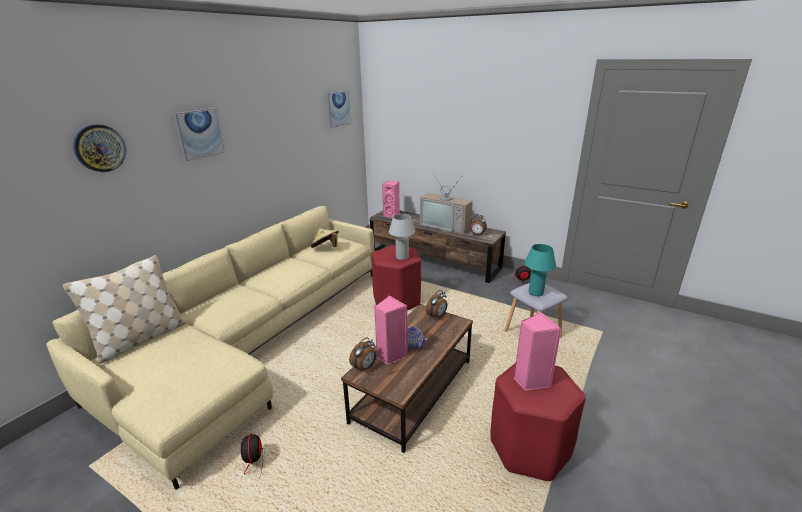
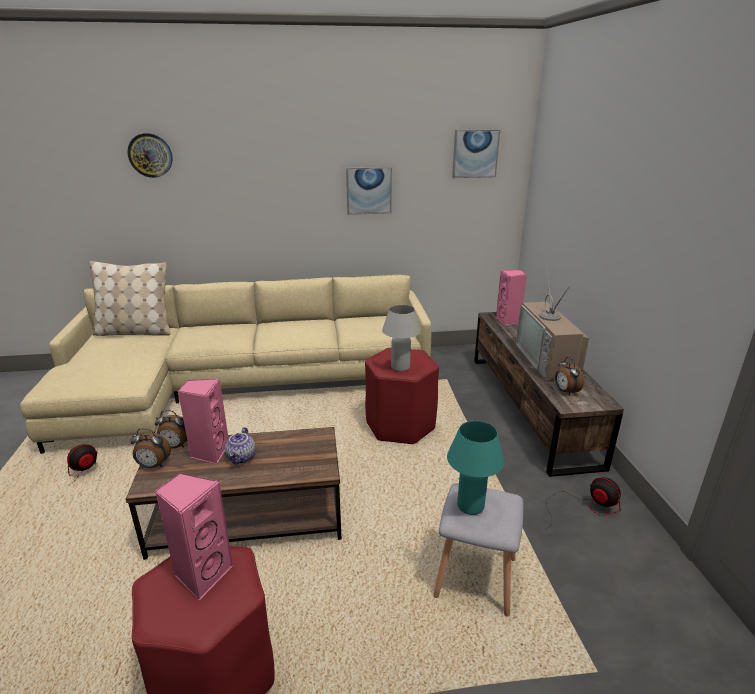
camera: 50 degrees right, 0 degrees up
picture [173,108,225,161] -> picture moved to [346,167,392,215]
beige hat [311,228,339,248] -> none
alarm clock [426,290,447,319] -> alarm clock moved to [131,428,171,468]

